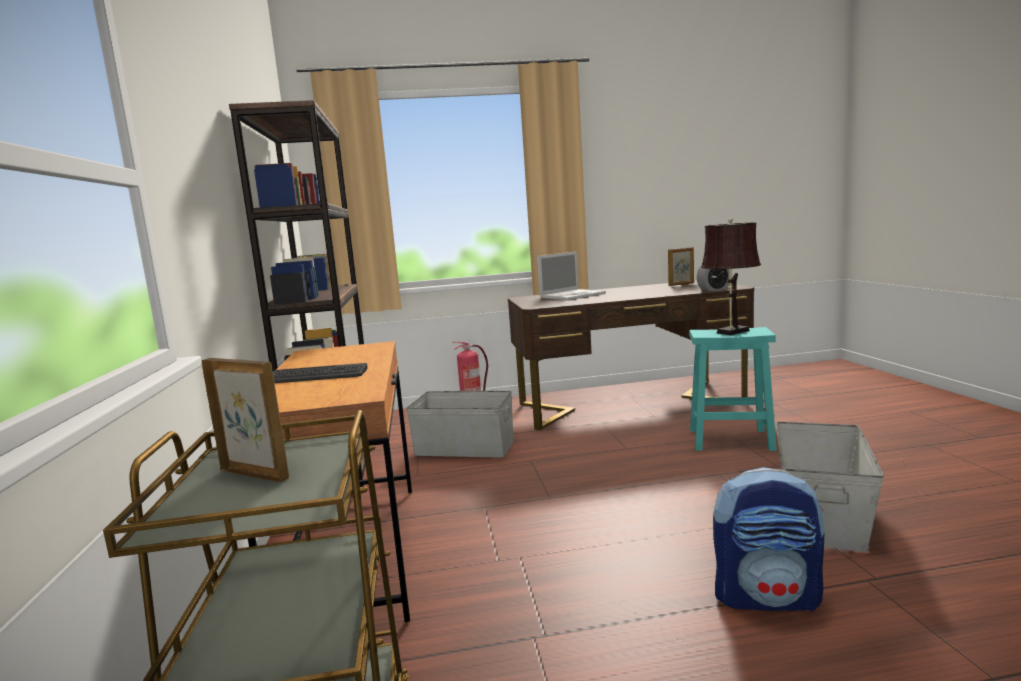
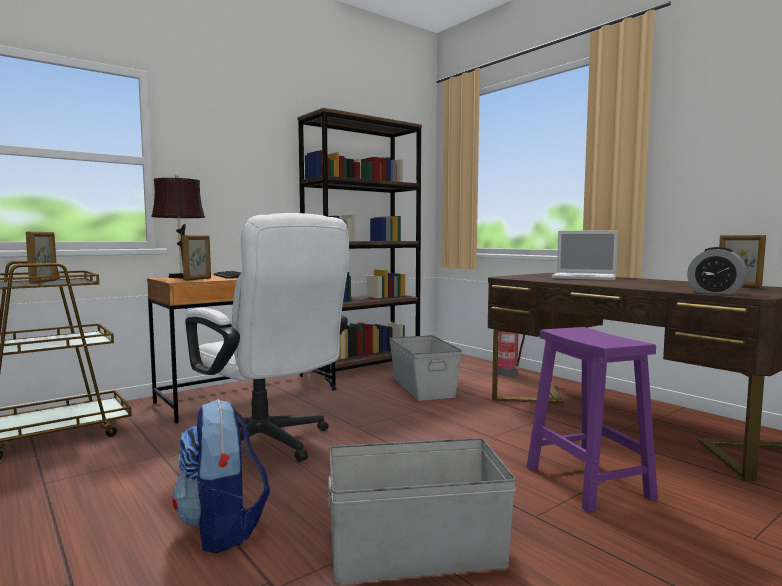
camera: 60 degrees right, 5 degrees down
turquoise stool [689,327,777,451] -> purple stool [527,327,658,513]
brown table lamp [701,218,761,335] -> brown table lamp moved to [151,175,205,279]
none -> picture frame [182,235,211,281]
none -> white office chair [185,213,349,462]

